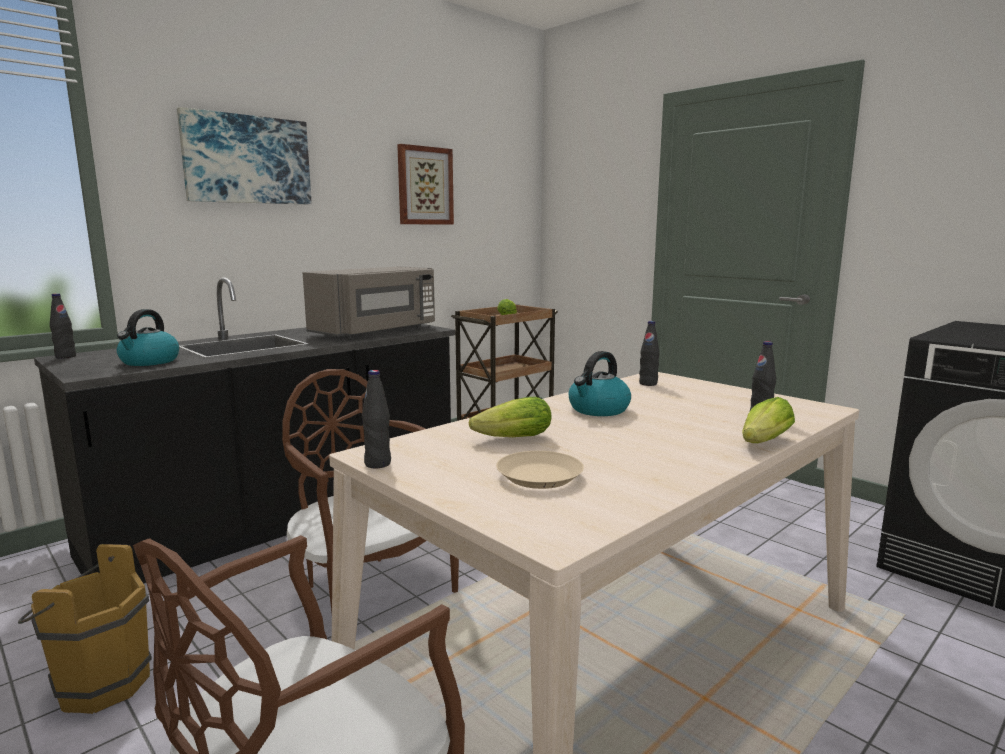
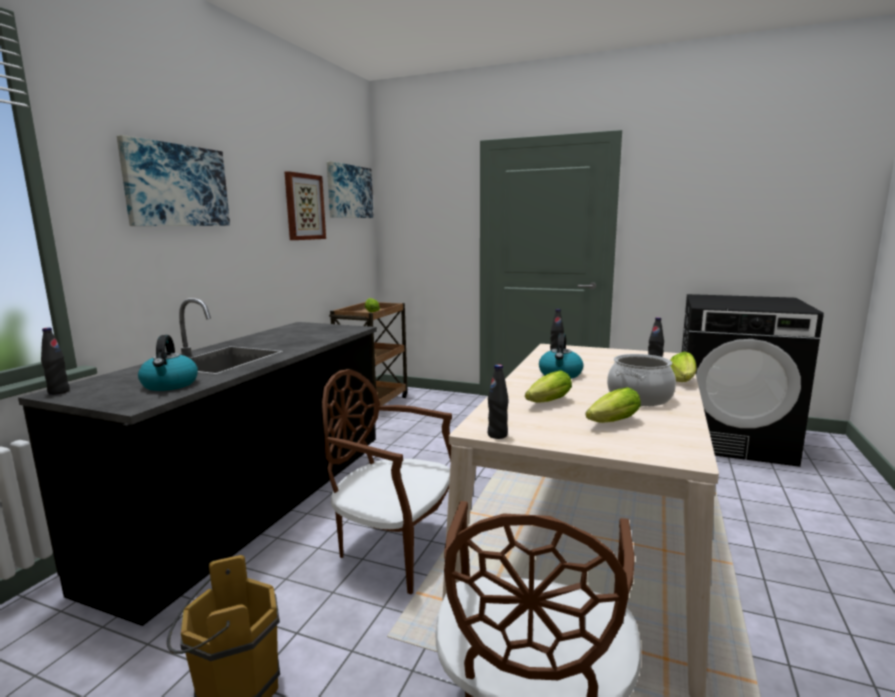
camera: 25 degrees left, 0 degrees up
grey microwave [303,266,435,339] -> none
beige plate [496,451,584,489] -> lettuce [585,387,641,423]
none -> picture [327,161,374,218]
none -> cooking pot [607,354,676,406]

